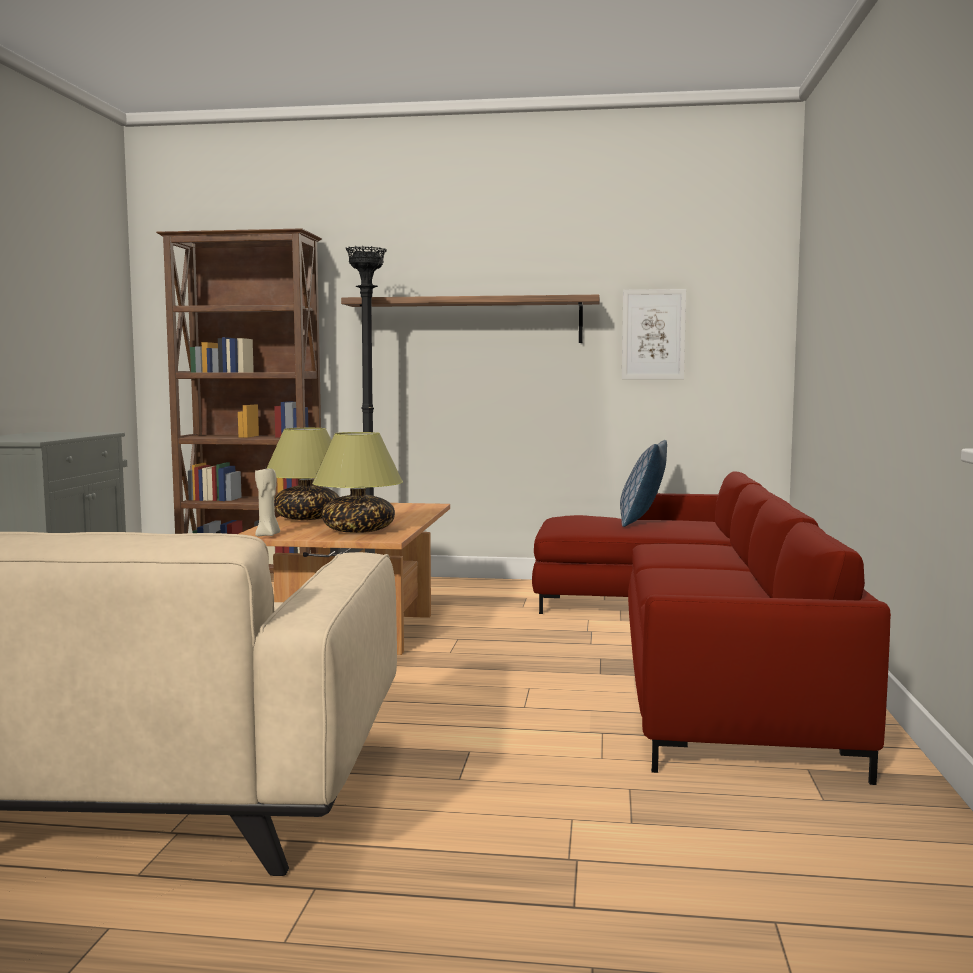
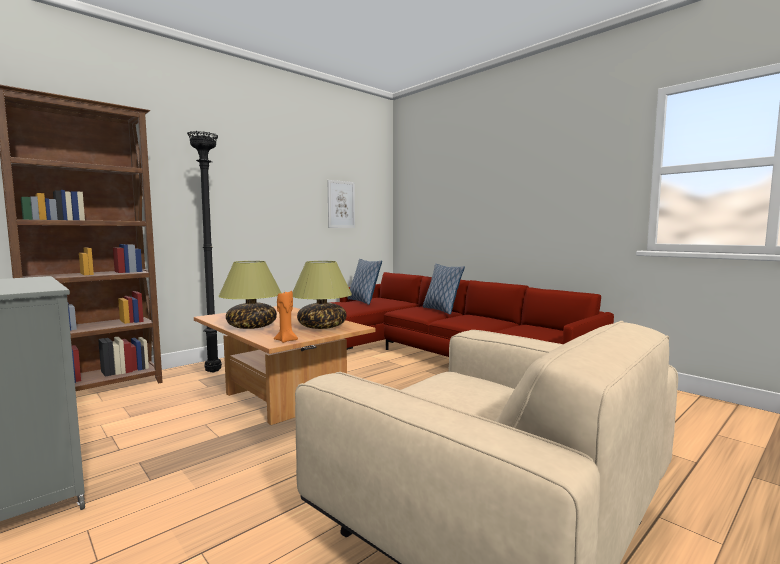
camera: 50 degrees left, 0 degrees up
beige candle [255,466,280,536] -> orange candle [274,289,298,343]
shelf [341,295,600,343] -> none
none -> pillow [423,264,465,314]

